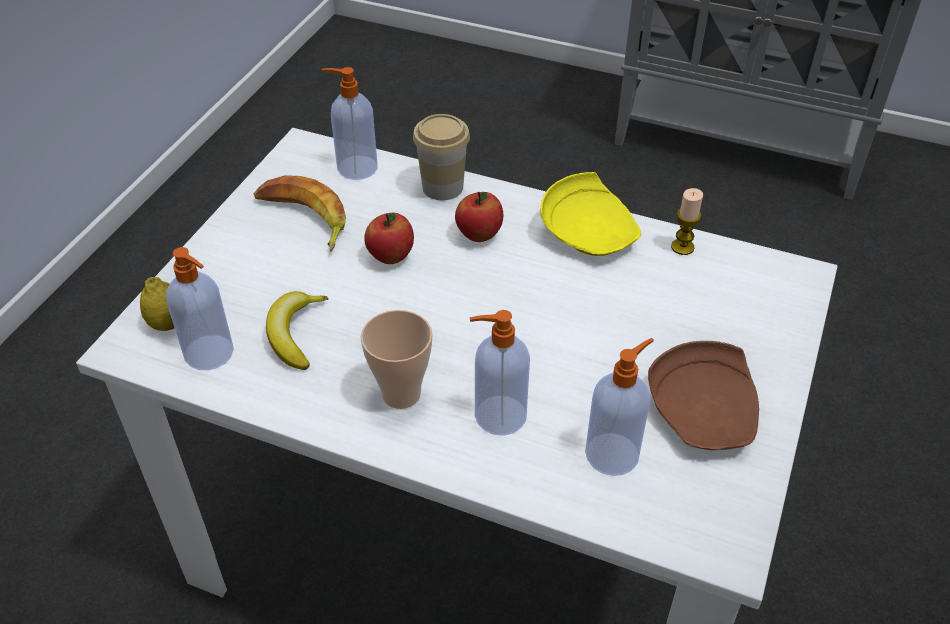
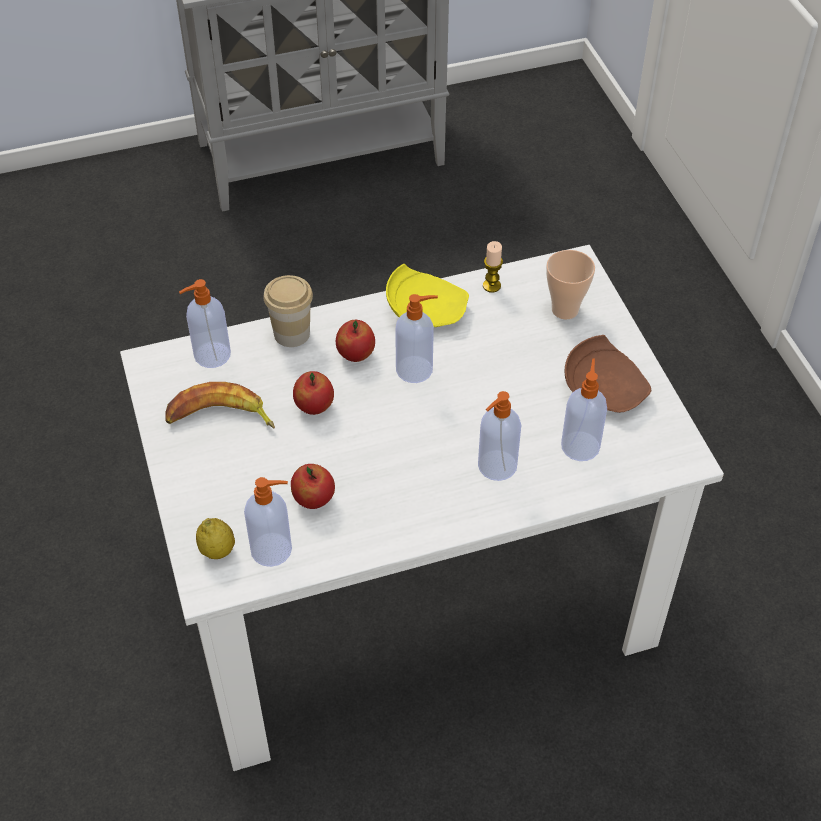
camera: 40 degrees left, 5 degrees up
banana [266,291,329,370] -> apple [291,464,335,509]
cup [361,310,433,409] -> cup moved to [546,250,595,320]
none -> soap dispenser [395,294,438,383]

